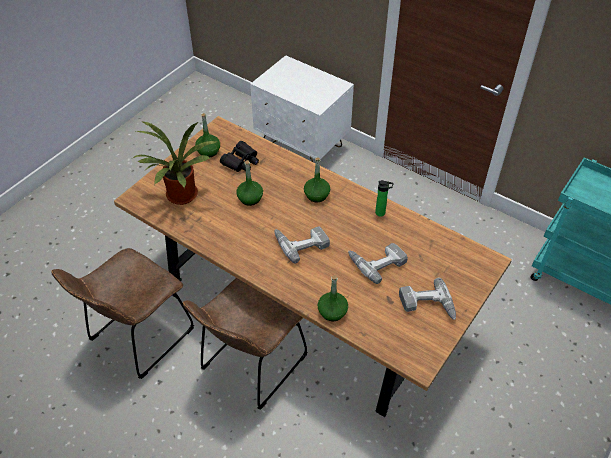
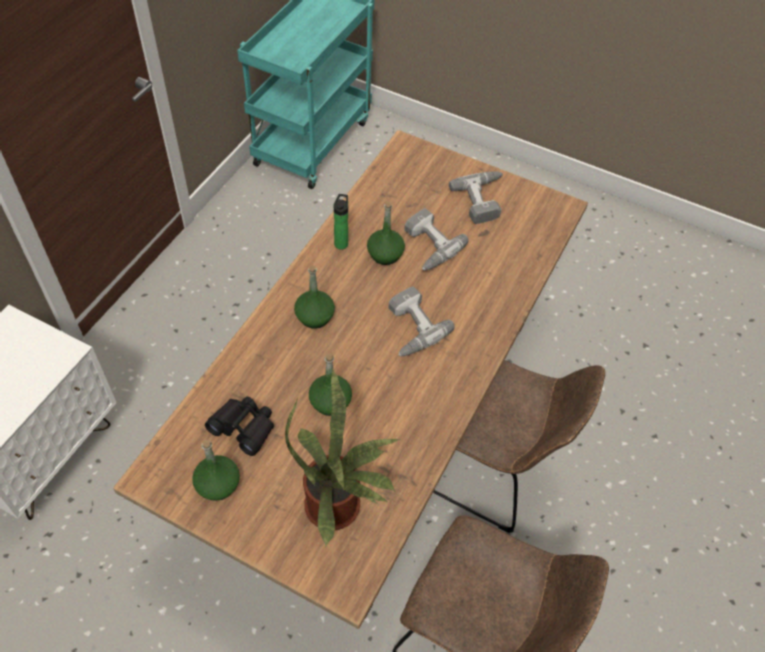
camera: 100 degrees left, 5 degrees up
green bottle [318,275,348,321] -> green bottle moved to [367,202,405,265]

